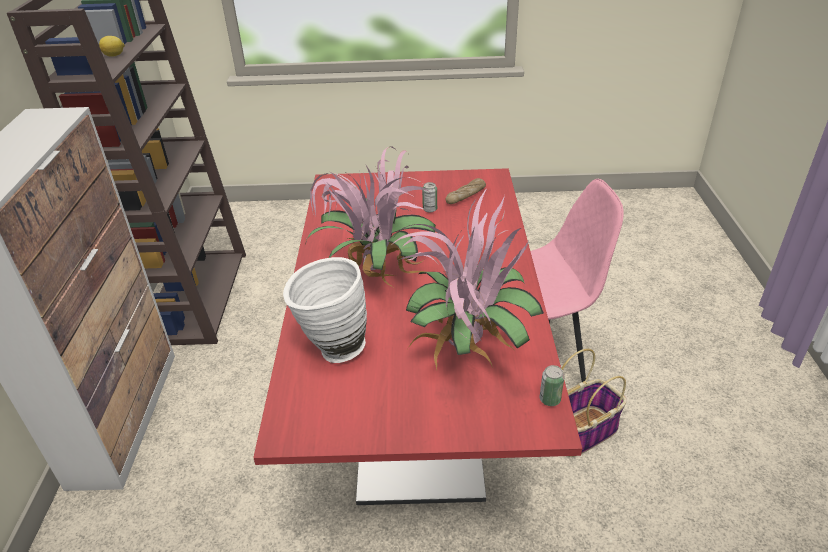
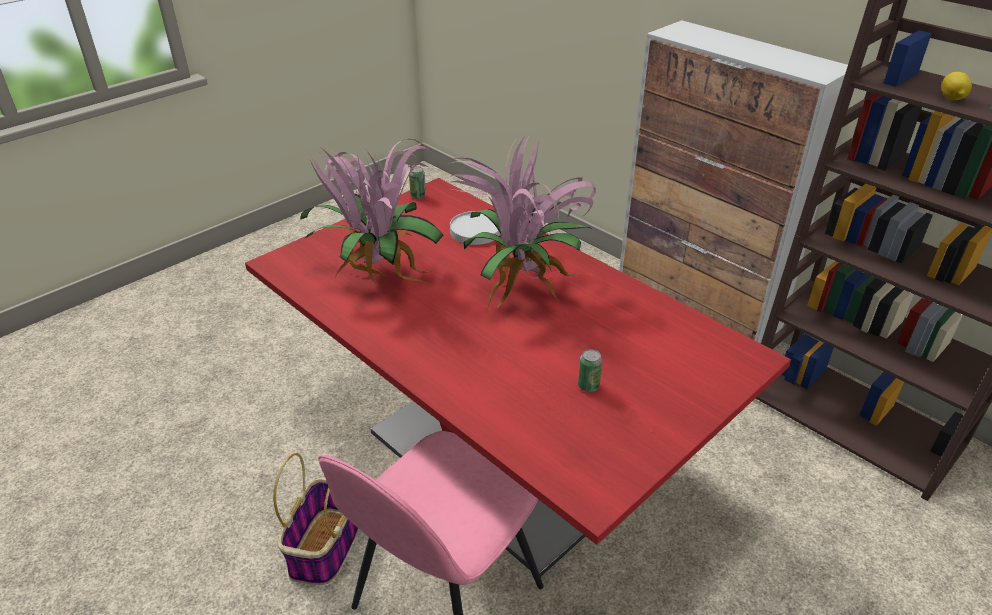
camera: 135 degrees right, 0 degrees up
white vase [283,257,367,363] -> white plate [450,211,500,245]
bread [446,178,486,204] -> none
can [540,365,564,406] -> can moved to [409,166,426,199]

